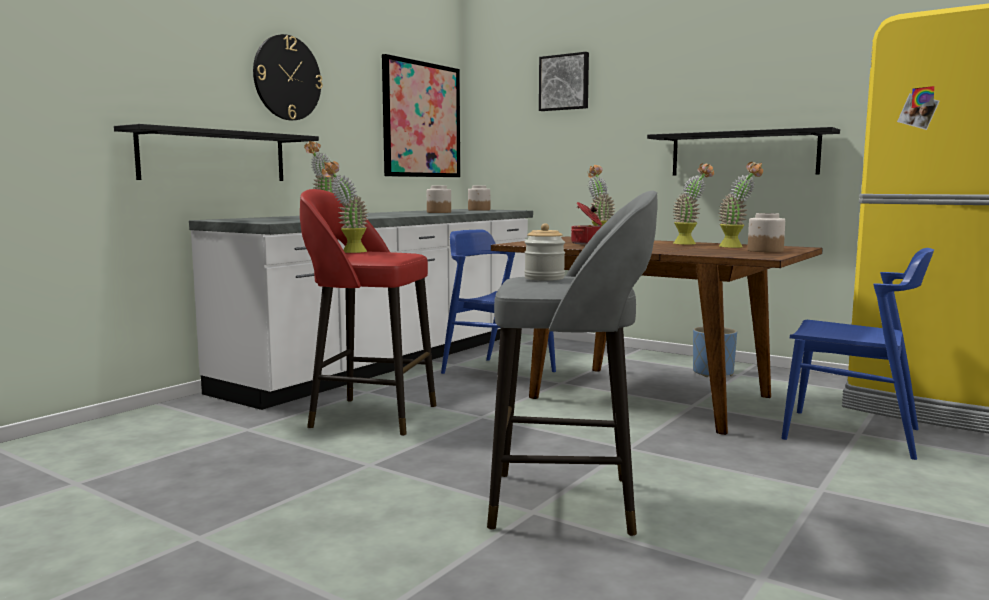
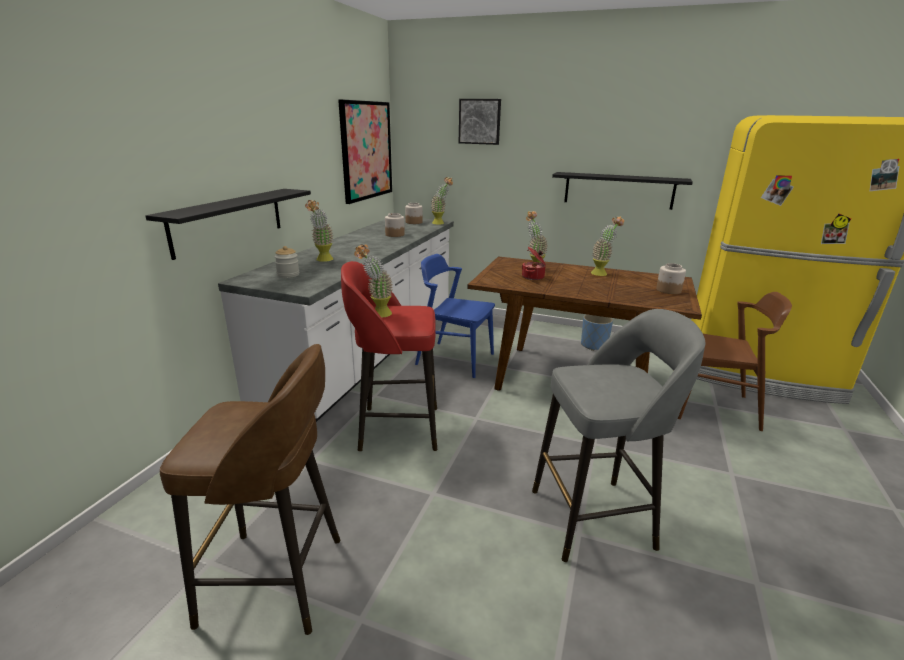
camera: 15 degrees left, 15 degrees up
wall clock [253,34,323,120] -> none
jar [524,223,565,281] -> jar moved to [274,246,299,278]
potted plant [718,162,763,248] -> potted plant moved to [431,177,453,225]
blue chair [782,248,934,460] -> brown chair [678,292,792,431]
none -> brown stool [160,344,340,635]

